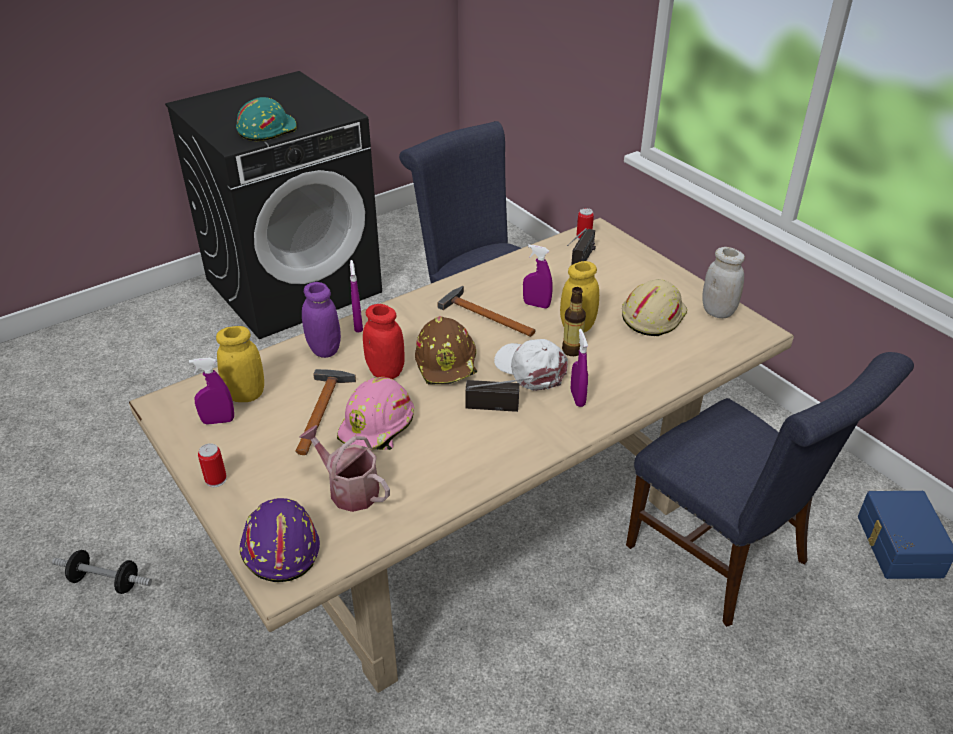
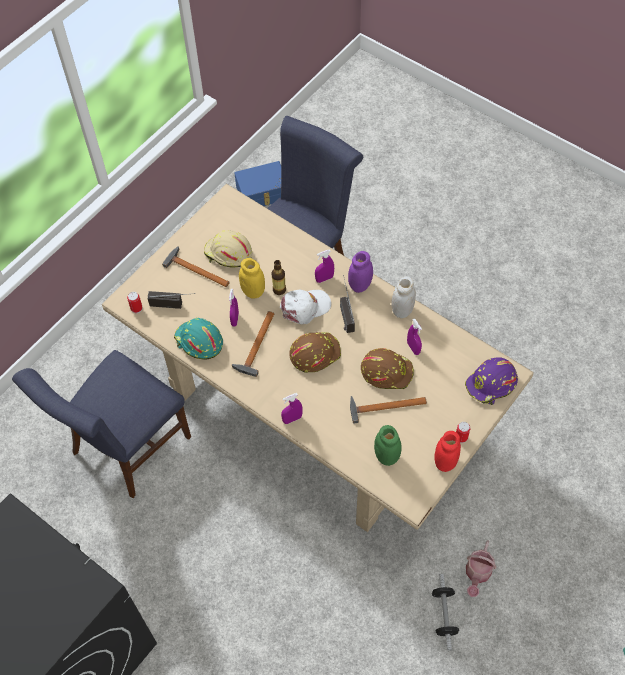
camera: 105 degrees left, 20 degrees up
purple spray bottle [189,358,234,425] -> purple spray bottle moved to [407,318,422,355]
yellow jar [216,326,264,402] -> green jar [374,425,402,466]
turquoise hard hat [236,97,297,142] -> turquoise hard hat moved to [174,318,223,360]
watering can [300,425,390,512] -> watering can moved to [466,540,496,597]
purple jar [302,282,341,358] -> purple jar moved to [348,251,373,293]
pink hard hat [337,377,414,450] -> brown hard hat [361,348,414,389]
red jar [363,304,405,379] -> red jar moved to [434,431,461,472]
white cap [494,339,568,391] -> white cap turned 150 degrees counterclockwise [280,290,331,325]
white jar [702,247,745,318] -> white jar moved to [392,276,416,318]
none -> hammer [162,246,230,287]

